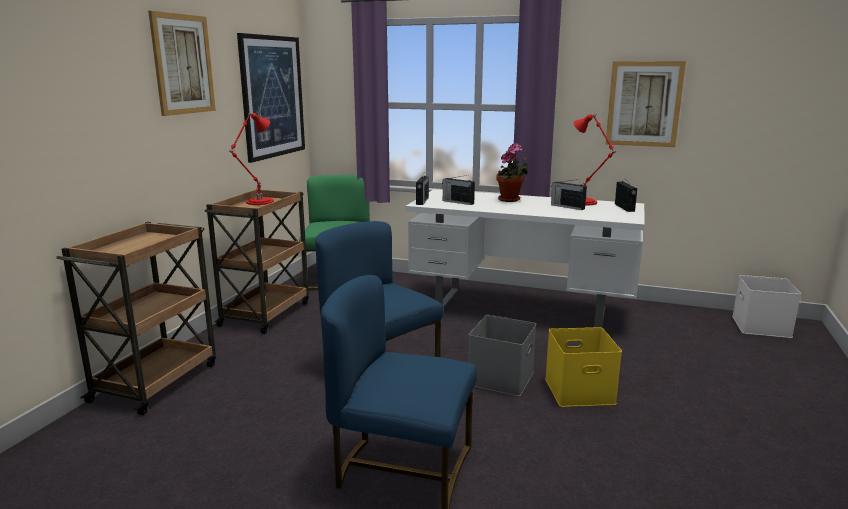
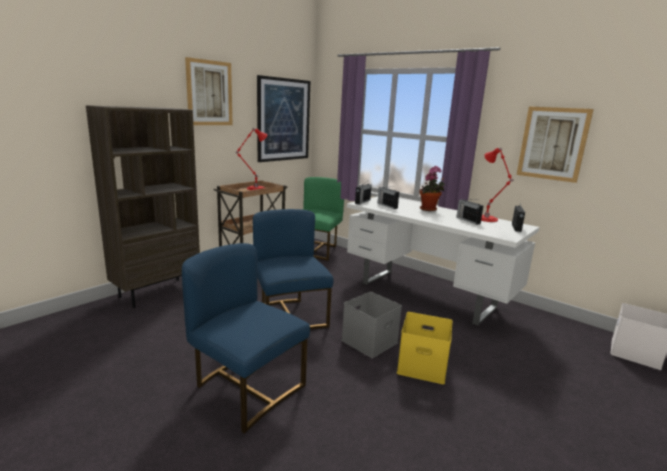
camera: 20 degrees right, 0 degrees up
brown cart [56,222,216,415] -> brown bookcase [86,105,200,308]

